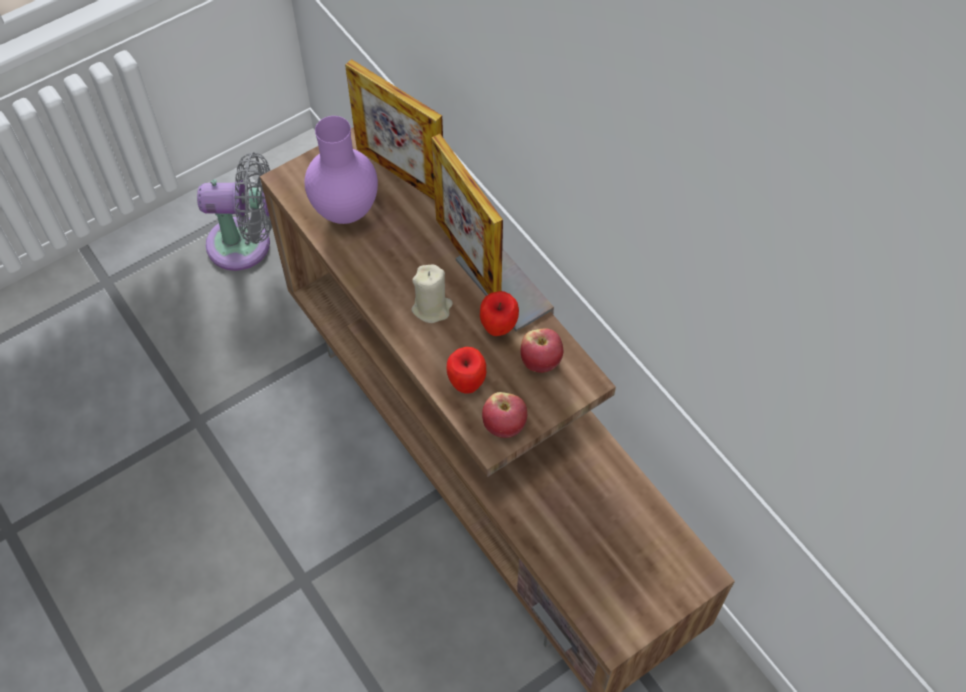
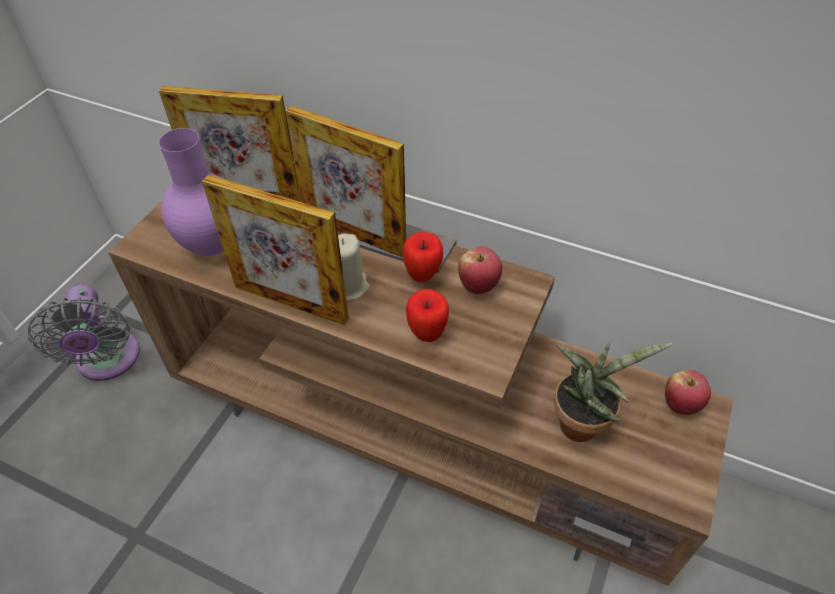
camera: 30 degrees left, 10 degrees down
grey fan [197,153,272,271] -> grey fan turned 105 degrees clockwise [28,284,140,381]
apple [482,392,527,438] -> apple moved to [665,370,711,415]
none -> picture frame [202,175,349,325]
none -> potted plant [554,342,672,442]

